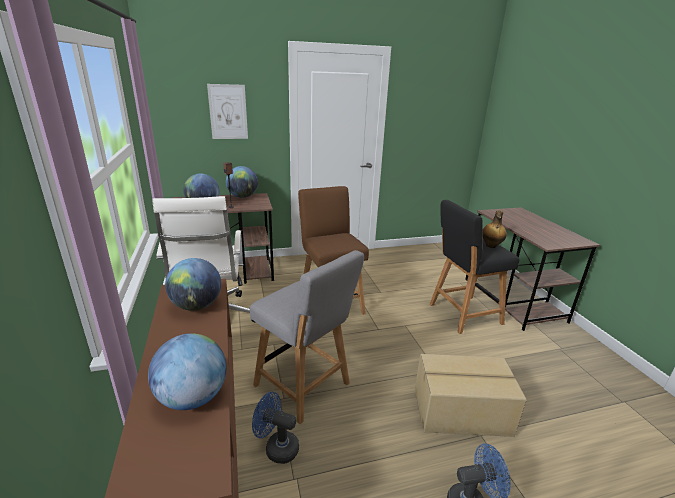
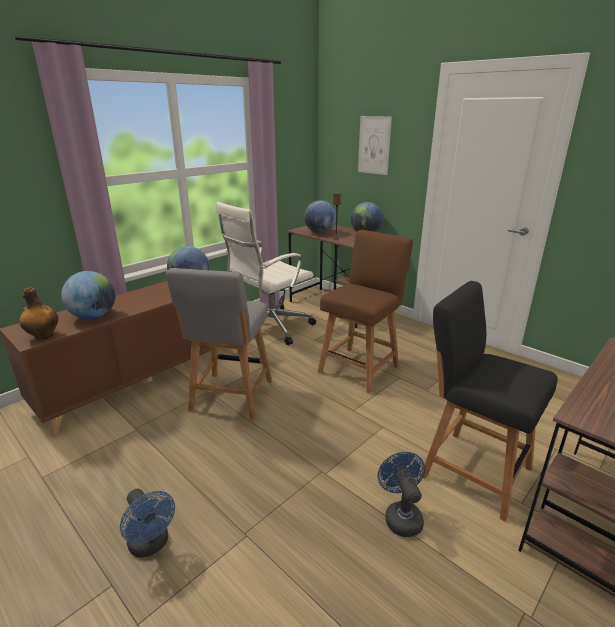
camera: 60 degrees right, 0 degrees up
blue fan [252,392,299,464] -> blue fan moved to [377,452,425,537]
cardboard box [415,354,527,437] -> none
bottle [482,210,507,248] -> bottle moved to [19,287,58,340]

